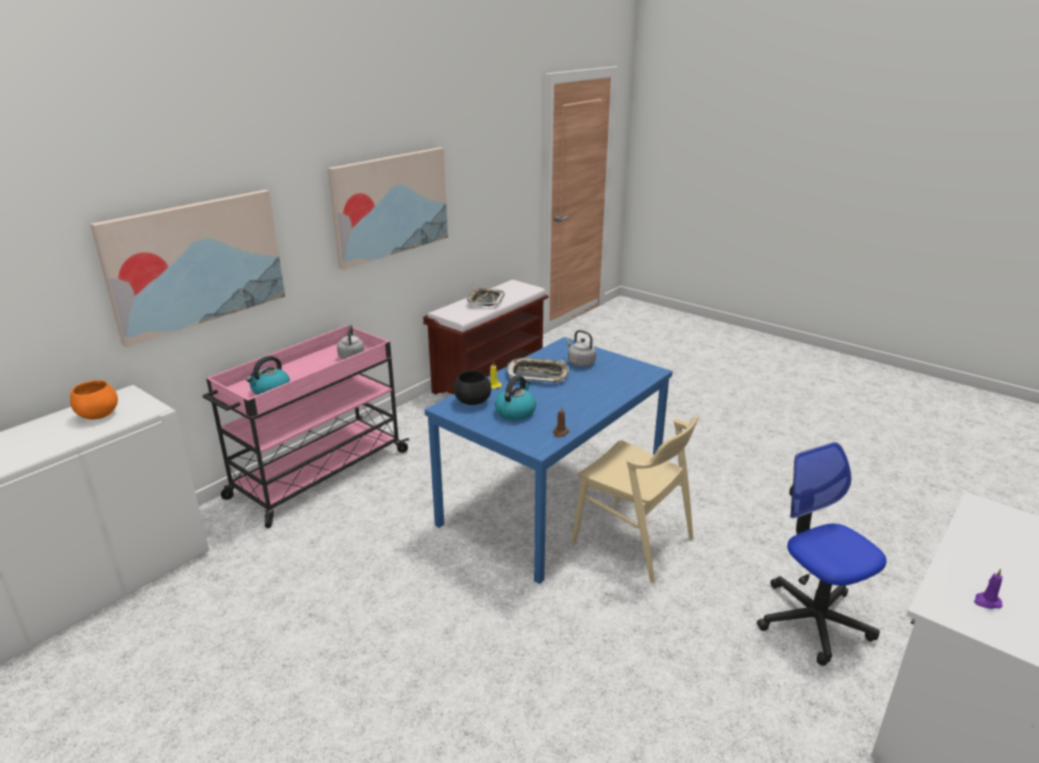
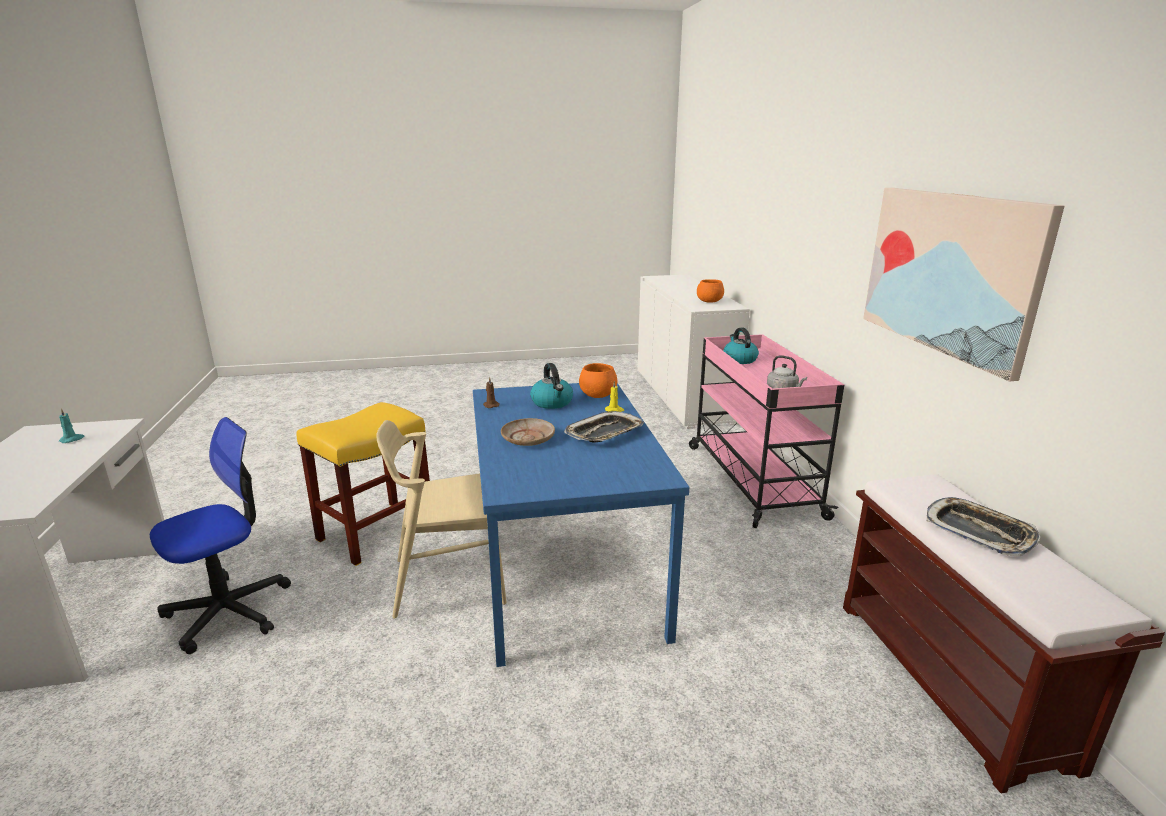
camera: 130 degrees right, 5 degrees down
picture [90,190,285,347] -> none
black bowl [454,370,491,405] -> orange bowl [579,363,617,398]
grey kettle [566,330,596,367] -> none
office chair [757,442,887,666] -> office chair turned 60 degrees counterclockwise [150,417,291,654]
purple candle [974,569,1003,609] -> turquoise candle [59,408,85,443]
none -> yellow stool [297,402,430,566]
none -> beige plate [501,418,555,446]

